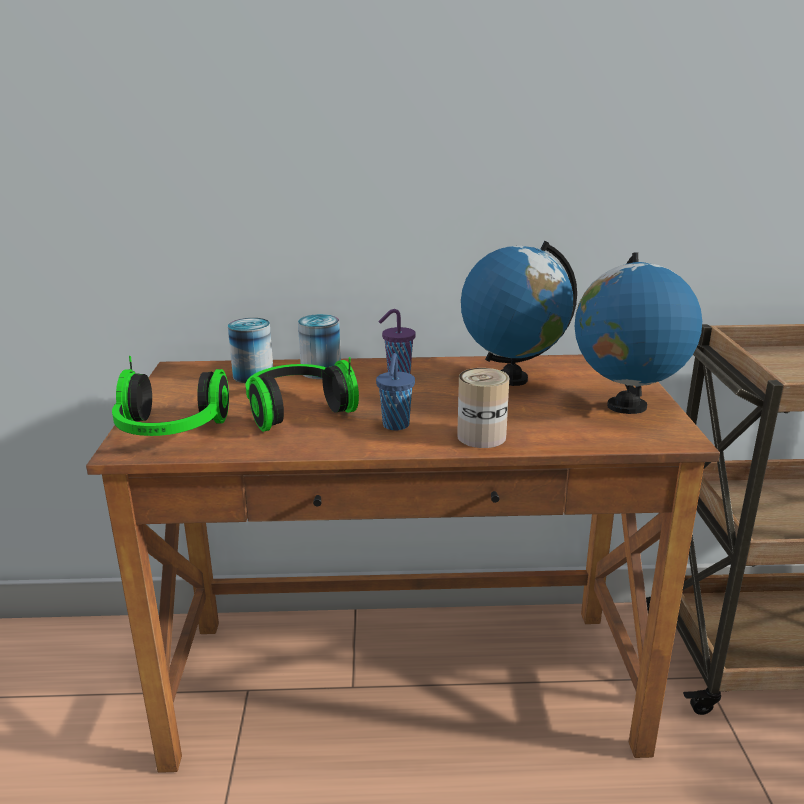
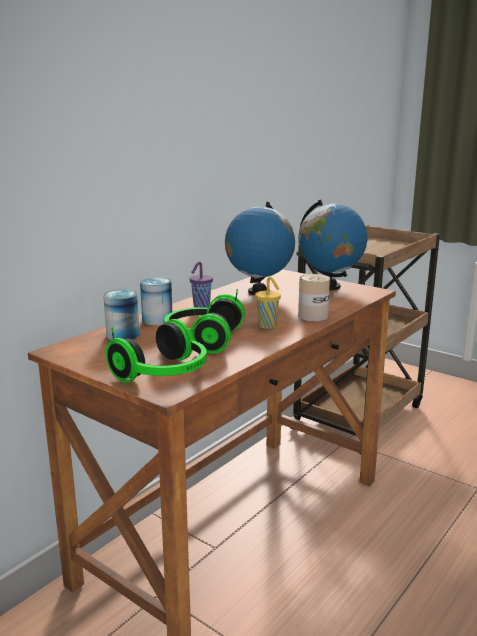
camera: 50 degrees left, 5 degrees down
blue cup [376,353,415,430] -> yellow cup [255,277,281,329]

